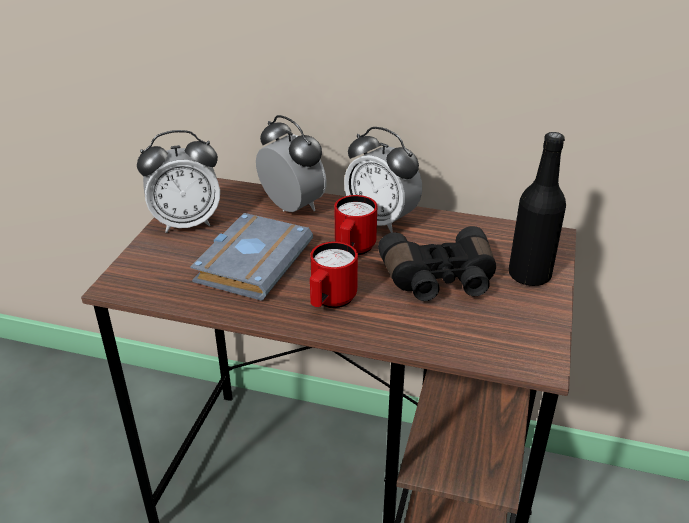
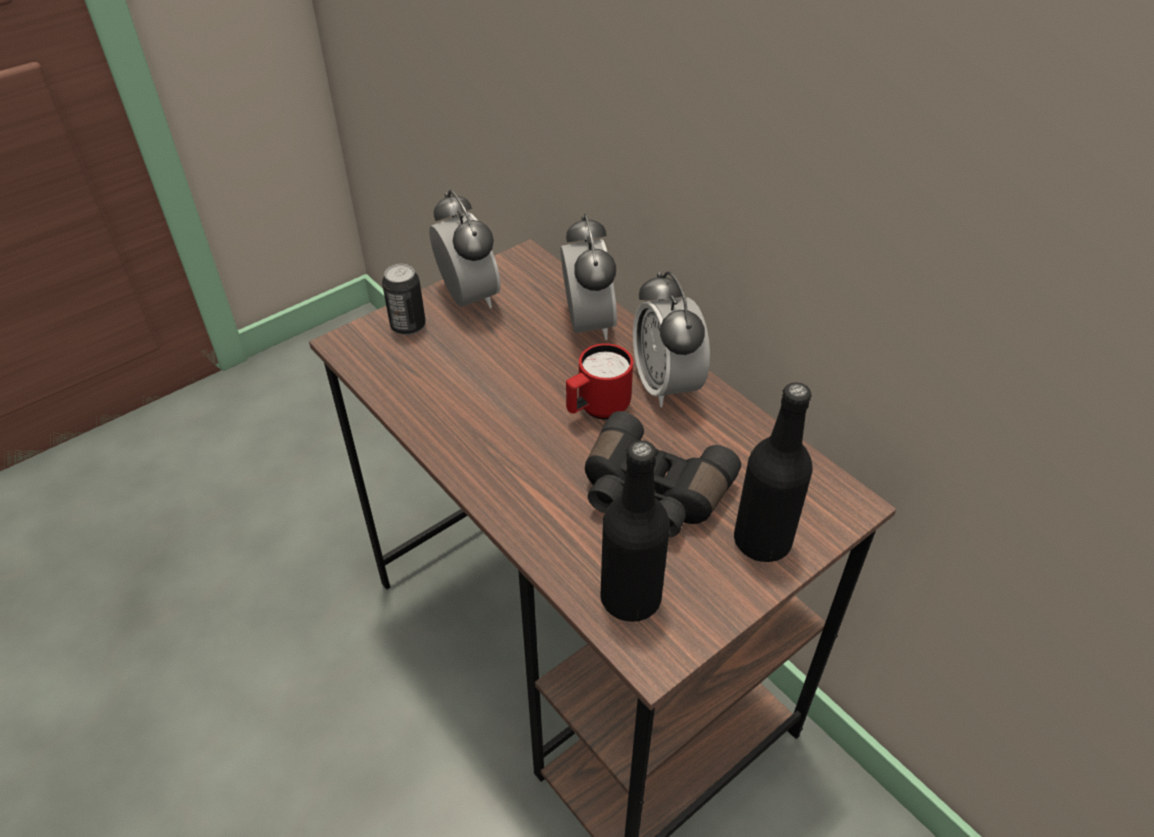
camera: 35 degrees right, 10 degrees up
alarm clock [137,130,220,233] -> alarm clock turned 135 degrees counterclockwise [429,190,501,308]
grey book [190,213,313,301] -> none
red mug [310,242,358,308] -> none
none -> can [382,264,426,335]
none -> black bottle [600,440,670,622]

